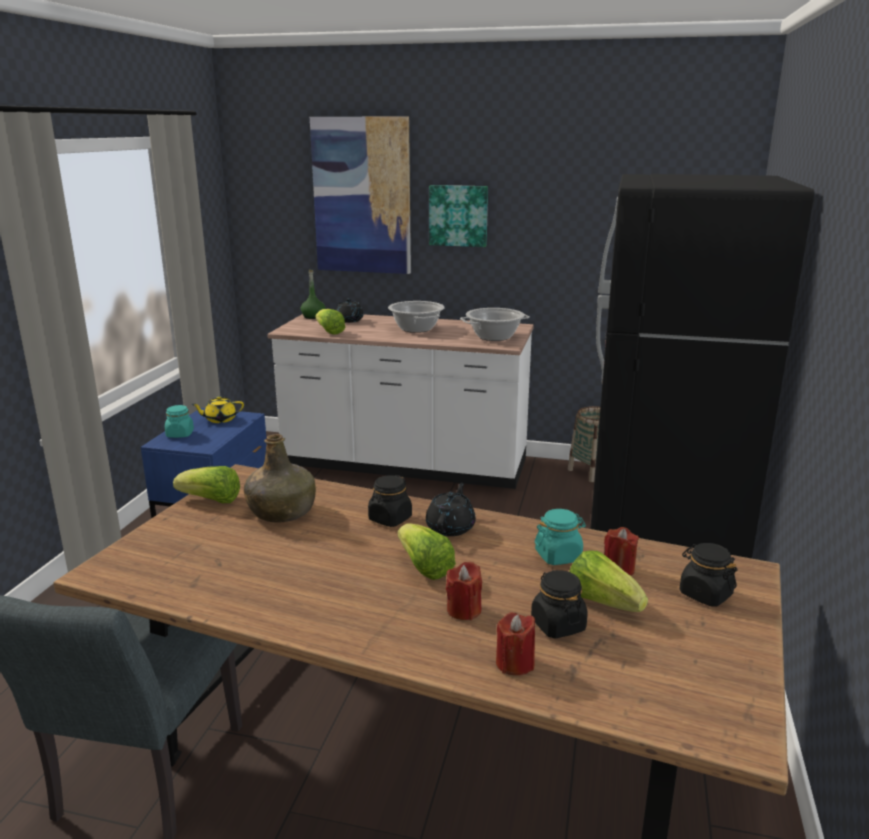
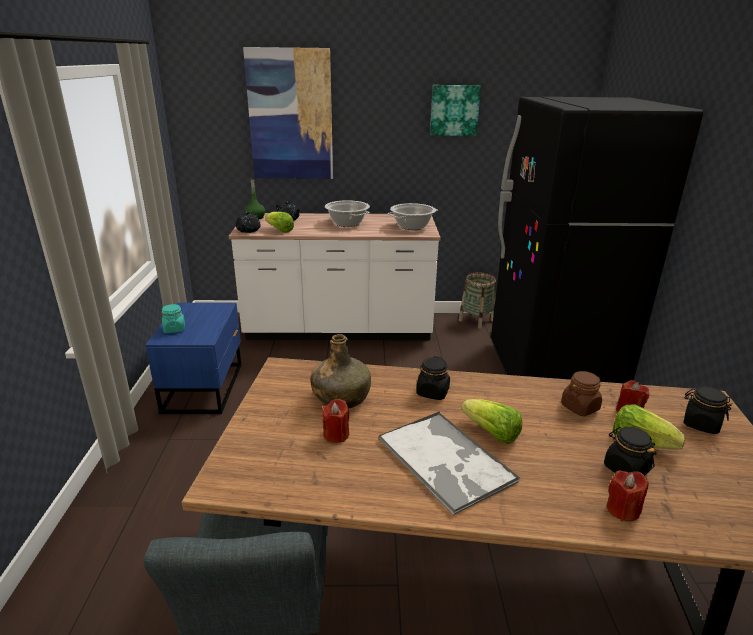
camera: 15 degrees left, 5 degrees up
lettuce [173,466,240,503] -> none
yellow teapot [191,396,244,423] -> none
black teapot [426,483,476,536] -> black teapot moved to [236,210,261,233]
picture [429,185,488,247] -> picture moved to [430,85,481,136]
red candle [446,562,482,620] -> red candle moved to [322,399,349,443]
turquoise jar [535,509,586,565] -> brown jar [561,371,602,416]
none -> tray [378,411,520,516]

